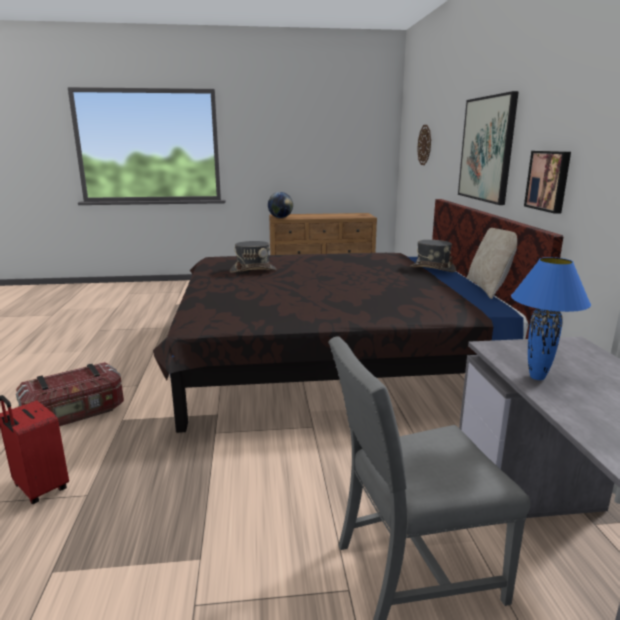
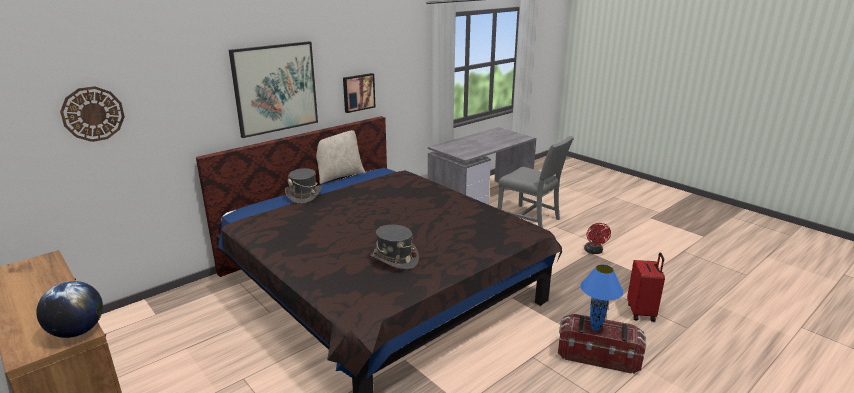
camera: 125 degrees left, 5 degrees up
blue table lamp [511,257,591,380] -> blue table lamp moved to [580,264,623,331]
none -> red fan [584,223,611,254]

